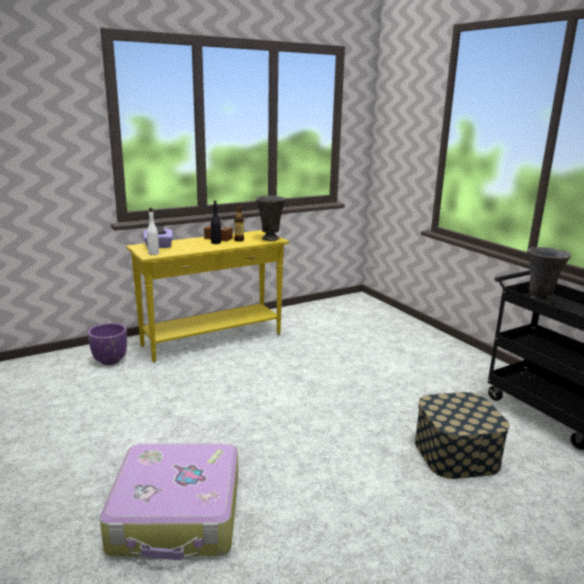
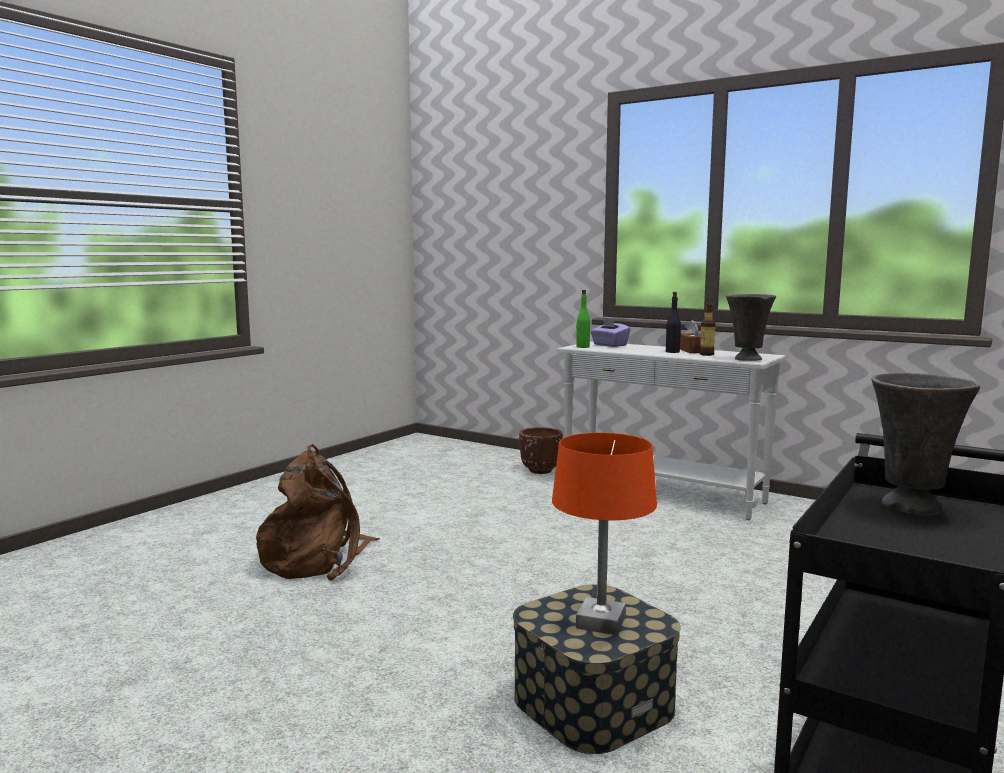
camera: 65 degrees right, 10 degrees down
purple planter [88,323,127,365] -> brown planter [519,427,563,474]
suitcase [100,444,238,560] -> brown backpack [256,444,380,581]
yellow console table [126,230,289,362] -> white console table [557,341,786,520]
white bottle [147,208,159,255] -> green bottle [576,290,590,348]
none -> orange table lamp [552,432,657,635]

